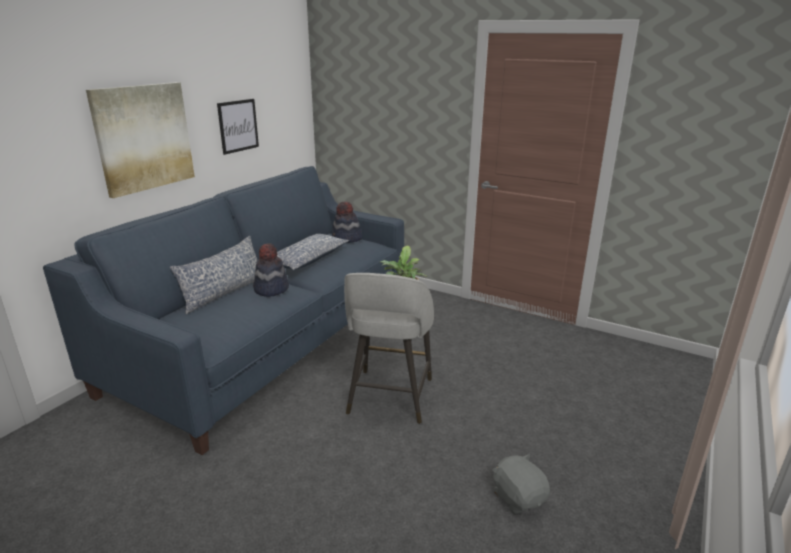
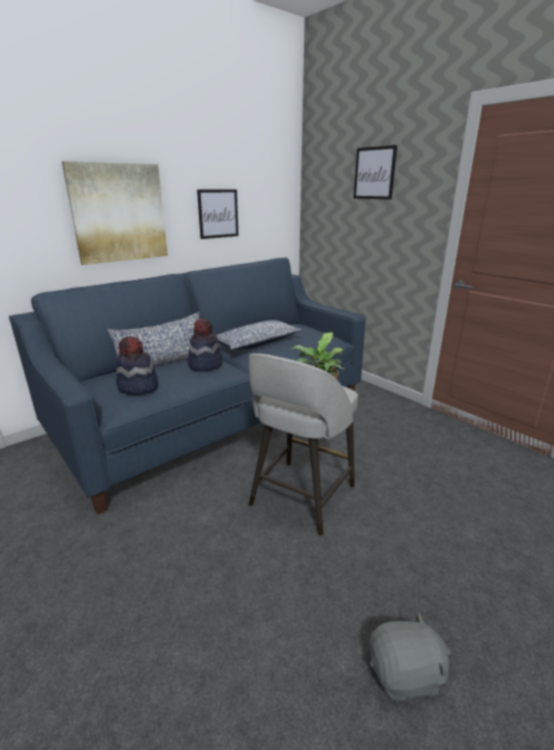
camera: 20 degrees right, 0 degrees up
hat [332,202,362,243] -> hat moved to [116,336,158,395]
grey plush toy [492,454,550,514] -> grey plush toy turned 90 degrees clockwise [369,612,451,702]
none -> picture [354,145,397,200]

